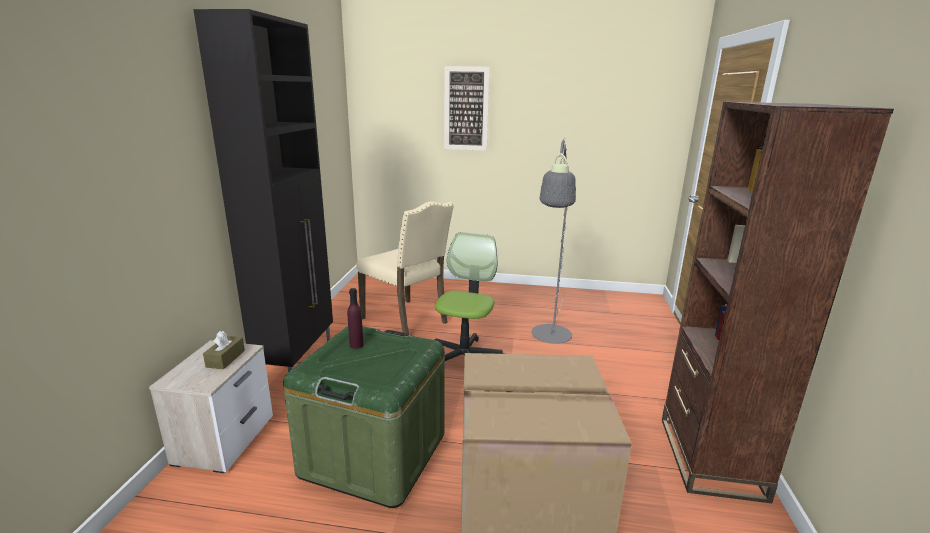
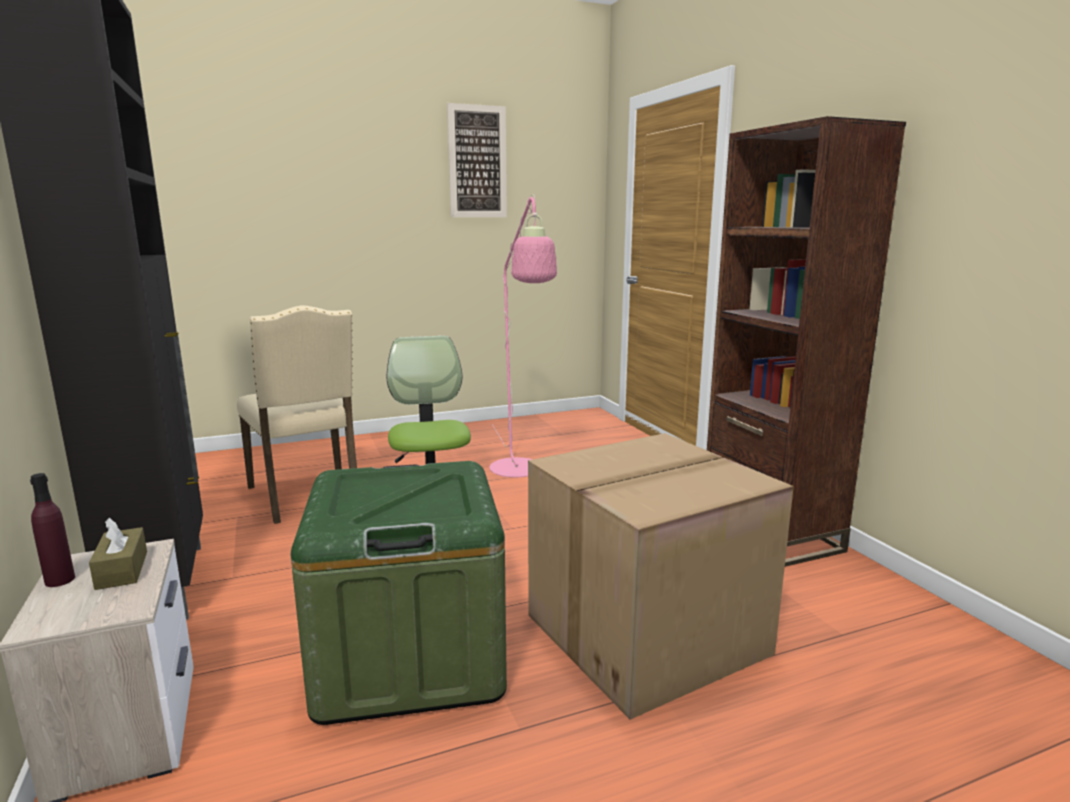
camera: 30 degrees left, 5 degrees down
purple bottle [347,288,364,349] -> purple bottle moved to [30,473,75,587]
beige chair [356,202,454,336] -> beige chair turned 45 degrees clockwise [237,305,357,524]
picture [444,66,490,151] -> picture moved to [447,103,507,217]
grey floor lamp [532,138,576,344] -> pink floor lamp [489,194,557,477]

